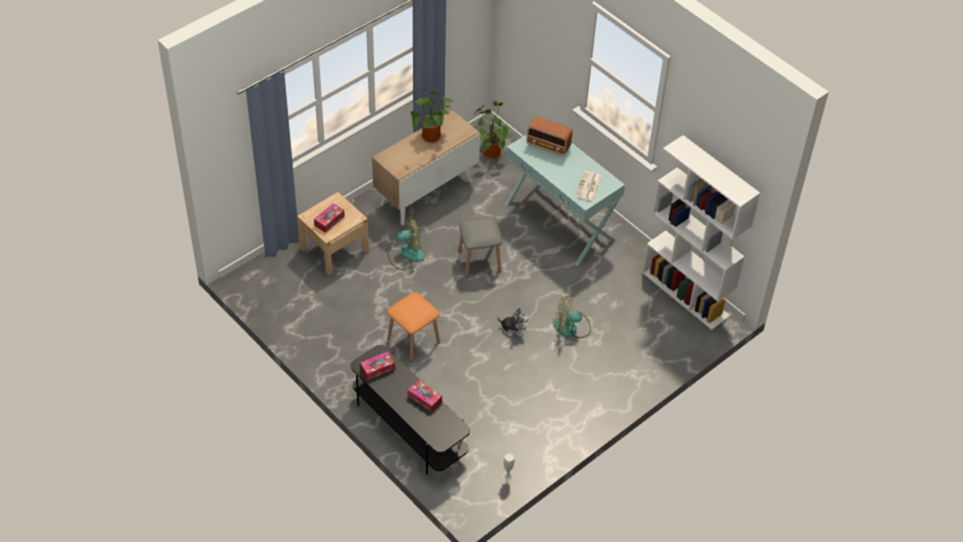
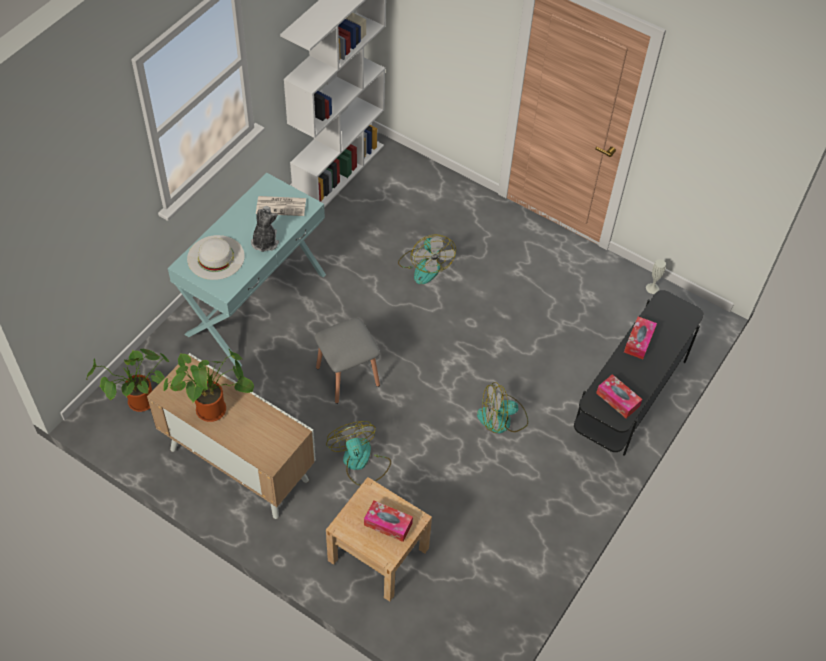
camera: 105 degrees left, 5 degrees up
orange stool [387,292,440,362] -> fan [477,382,528,433]
plush toy [498,308,529,337] -> plush toy moved to [251,206,279,252]
radio [526,117,572,156] -> white hat [187,235,245,280]

